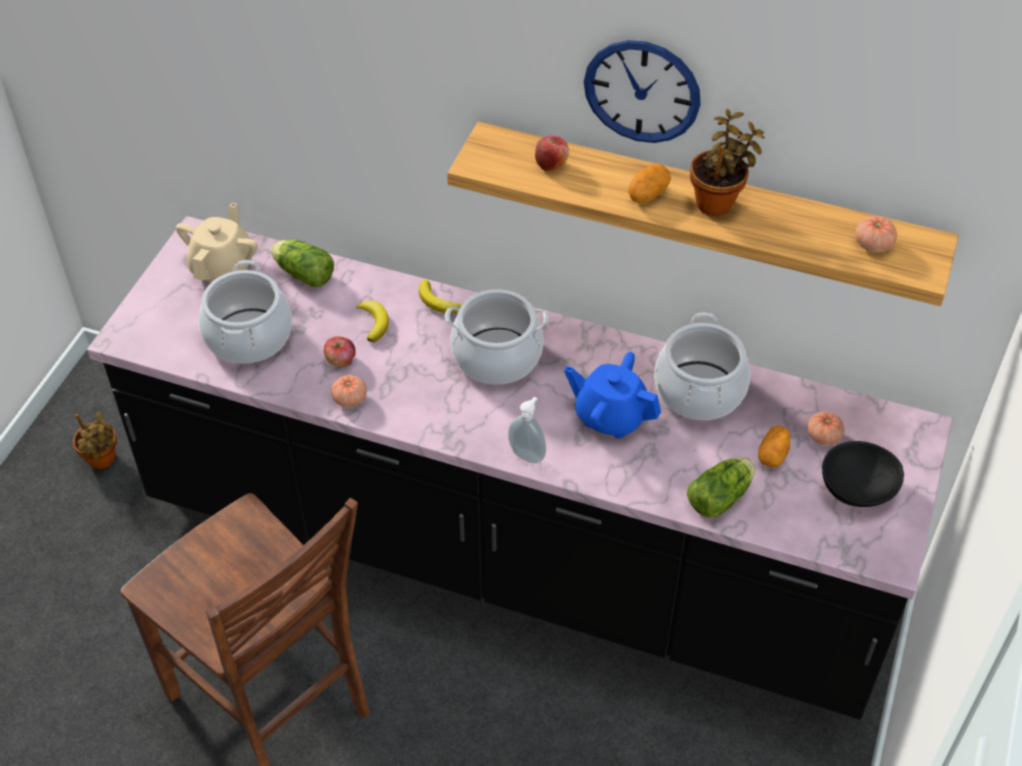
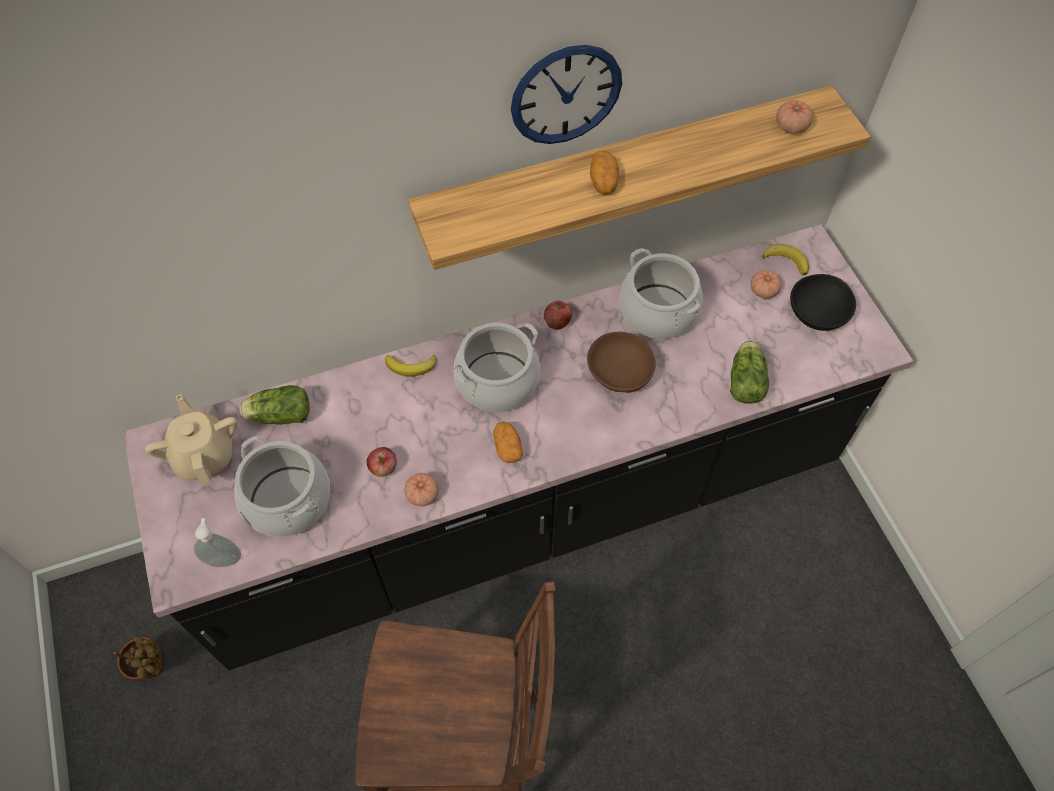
camera: 40 degrees left, 10 degrees up
banana [356,301,389,342] -> banana moved to [762,244,809,275]
soap dispenser [508,396,546,464] -> soap dispenser moved to [194,518,241,567]
apple [535,136,569,171] -> apple moved to [544,301,572,330]
blue teapot [564,352,661,439] -> brown bowl [587,332,656,393]
potted plant [690,109,765,216] -> none
potato [758,425,790,467] -> potato moved to [493,421,523,463]

